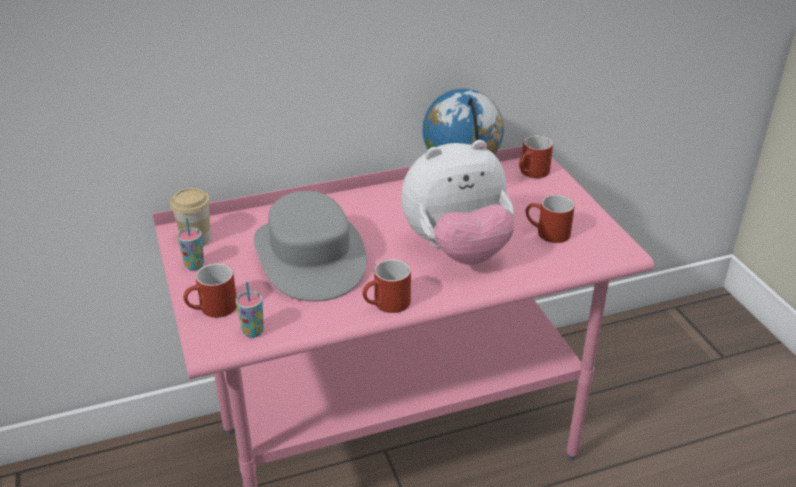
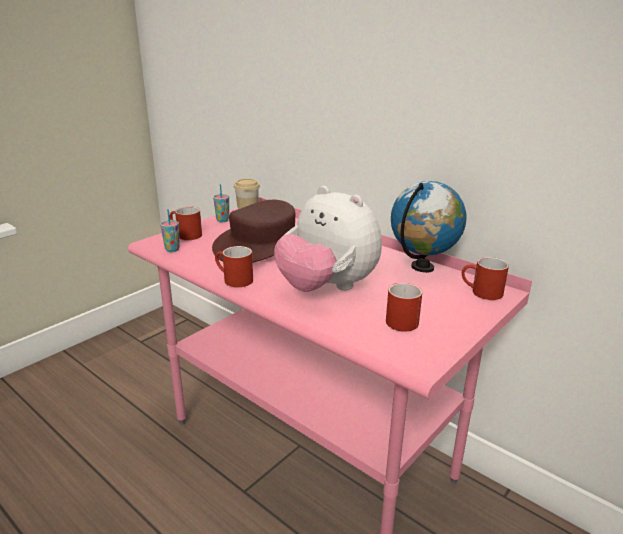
camera: 60 degrees right, 10 degrees down
grey hat [254,191,367,302] -> brown hat [212,200,295,263]

